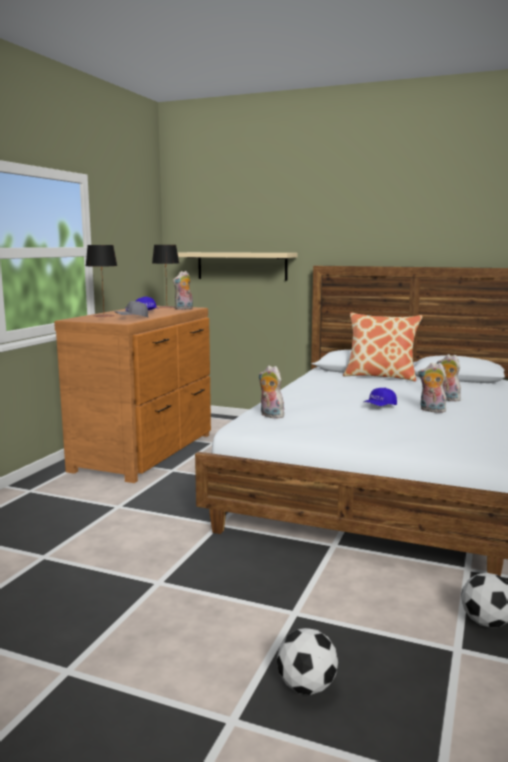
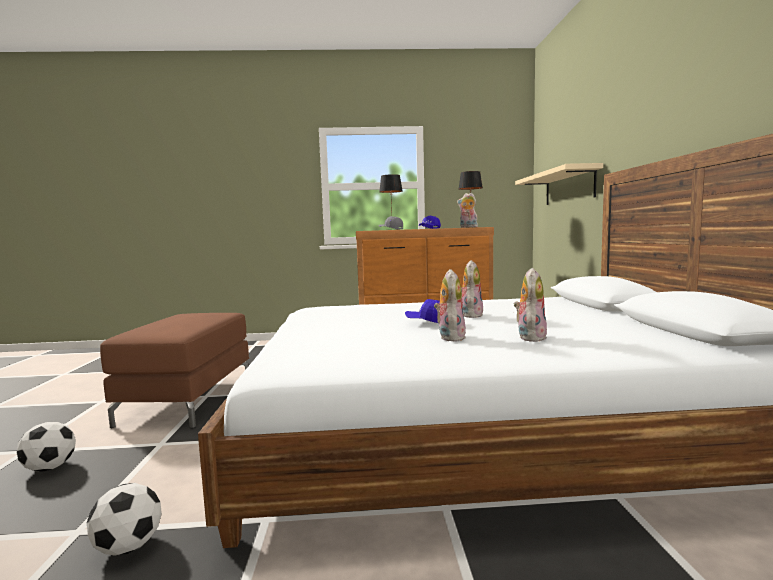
camera: 65 degrees right, 5 degrees down
plush toy [259,365,284,418] -> plush toy moved to [461,260,483,318]
pillow [343,313,423,381] -> none
none -> brown ottoman [100,313,249,428]

